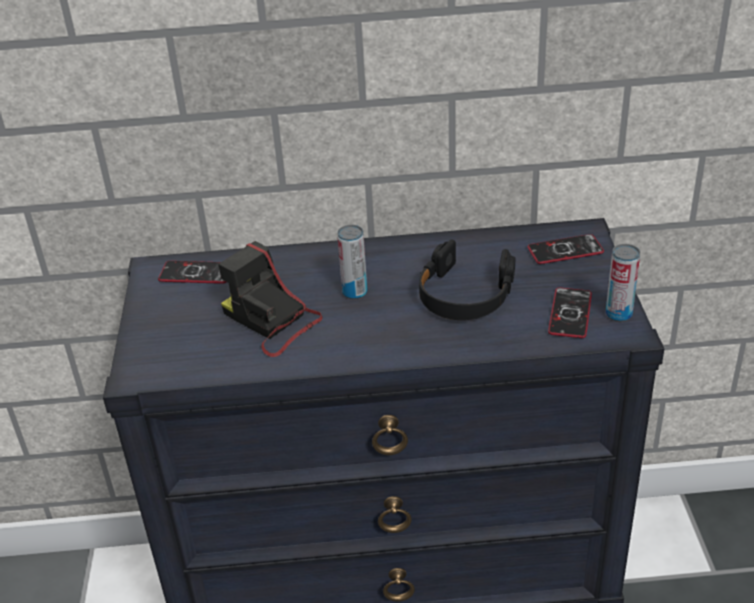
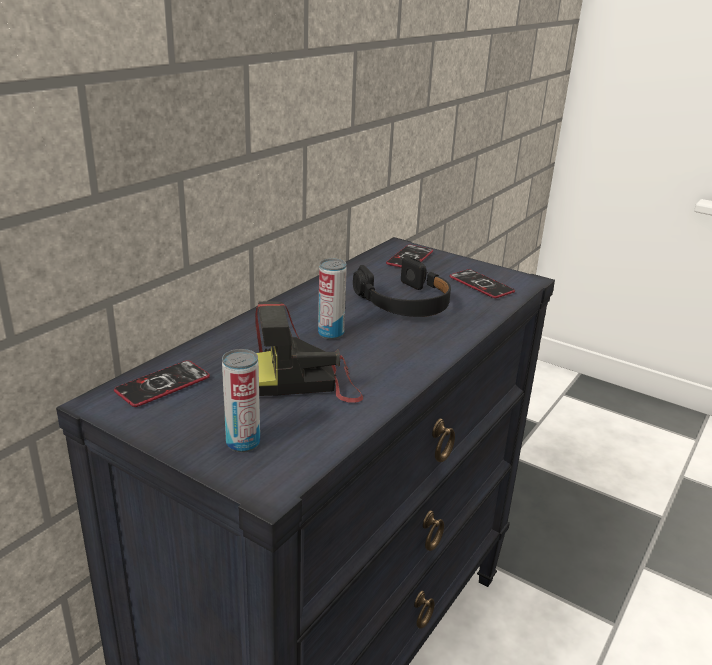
camera: 55 degrees left, 10 degrees down
can [606,244,640,322] -> can moved to [222,349,260,453]

